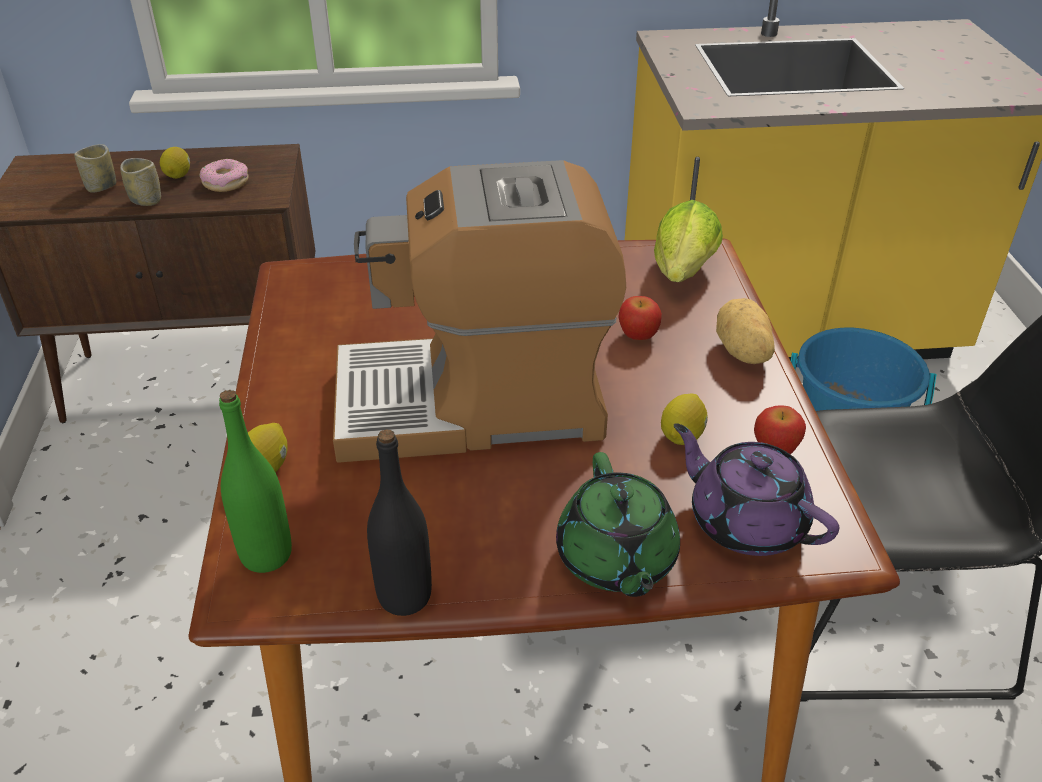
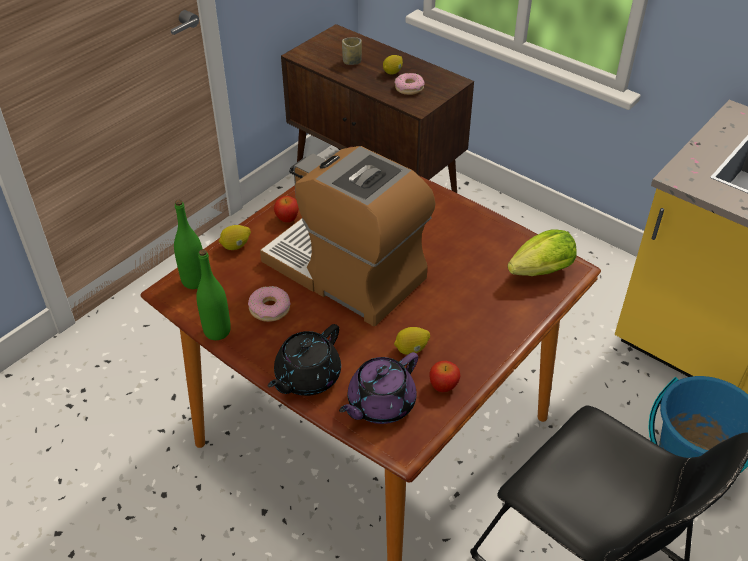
camera: 45 degrees right, 5 degrees up
cup [120,158,161,206] -> none
black bottle [367,429,432,616] -> green bottle [196,249,231,340]
green teapot [556,452,680,597] -> black teapot [268,324,341,396]
apple [618,296,662,340] -> apple moved to [274,196,299,223]
purple teapot [674,423,839,556] -> purple teapot turned 135 degrees counterclockwise [339,352,418,424]
potato [716,298,775,364] -> none
none -> donut [248,286,290,322]

